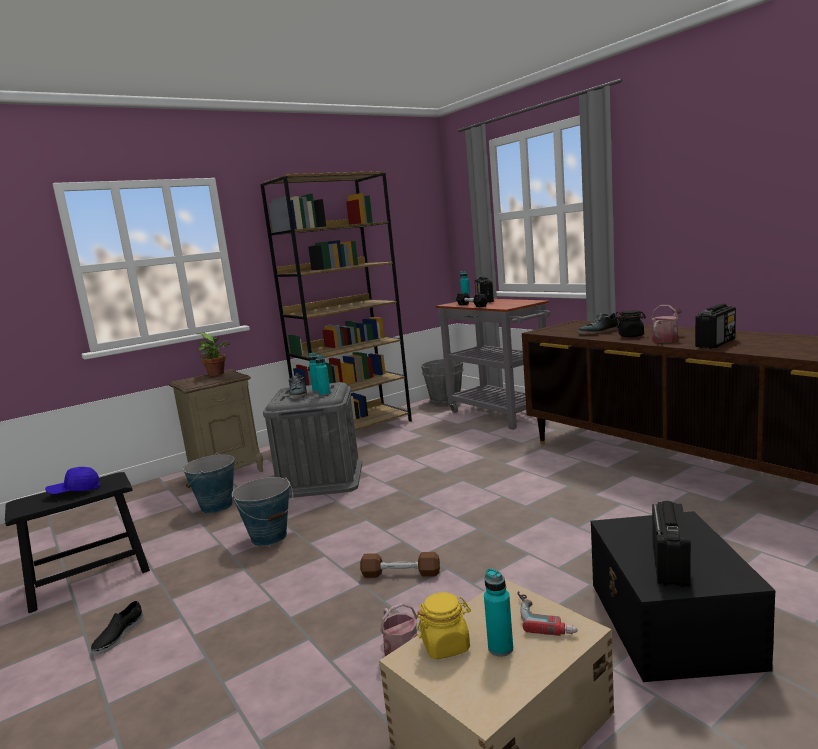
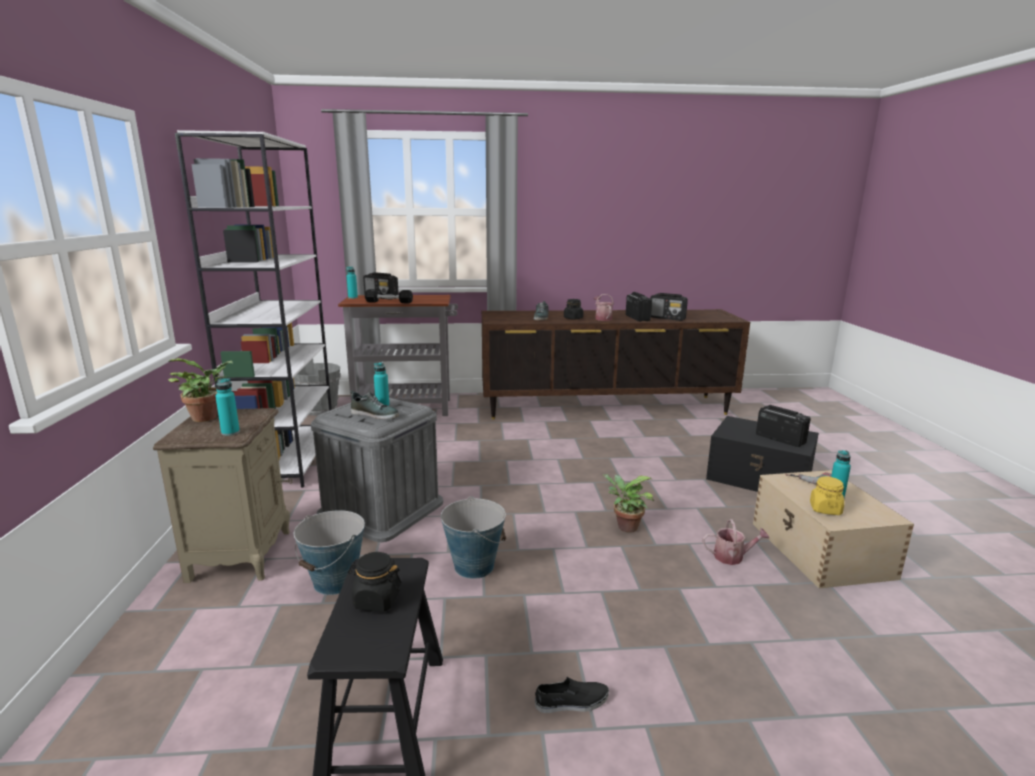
camera: 60 degrees left, 5 degrees up
blue cap [45,467,100,494] -> black jar [348,552,402,612]
black shoe [91,601,143,655] -> black shoe turned 60 degrees counterclockwise [535,677,609,713]
brown bookcase [260,171,412,430] -> white bookcase [175,130,332,488]
turquoise bottle [315,355,331,396] -> turquoise bottle moved to [215,378,240,436]
brown dumbbell [360,552,440,578] -> potted plant [603,474,655,533]
none -> radio [650,293,688,321]

